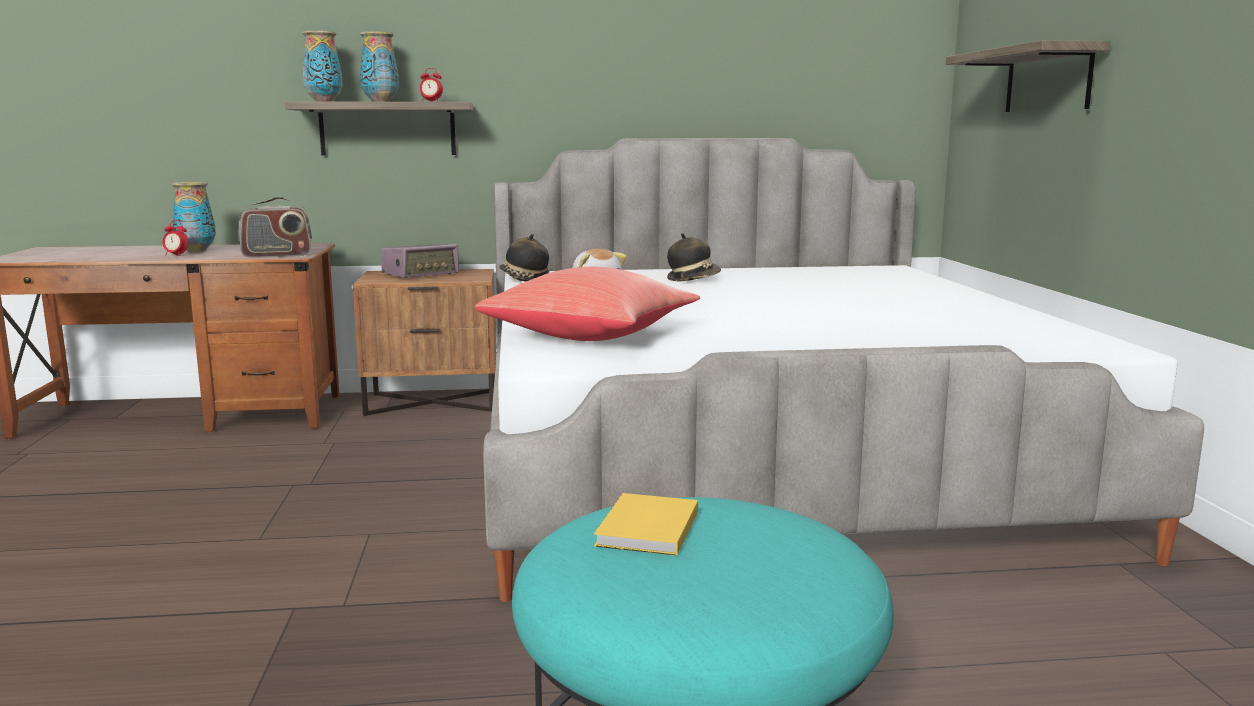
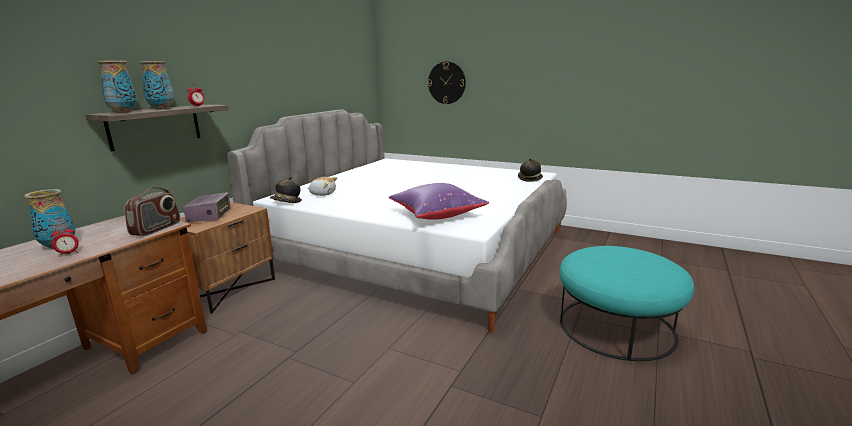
camera: 55 degrees left, 5 degrees up
red pillow [475,267,700,341] -> purple pillow [389,183,489,220]
yellow book [594,493,698,556] -> none
hat [667,233,721,281] -> hat moved to [518,158,543,182]
shelf [945,40,1110,112] -> wall clock [428,61,466,104]

